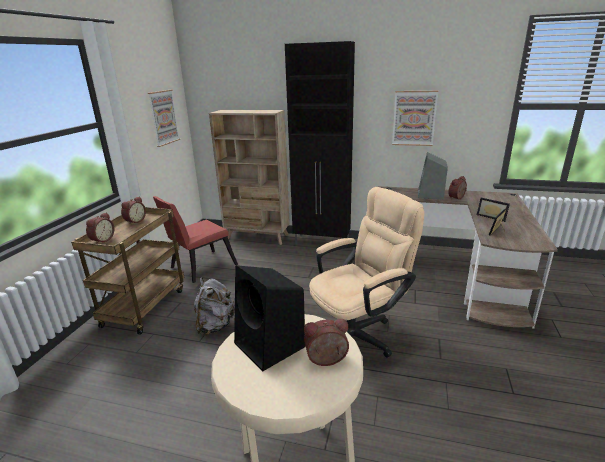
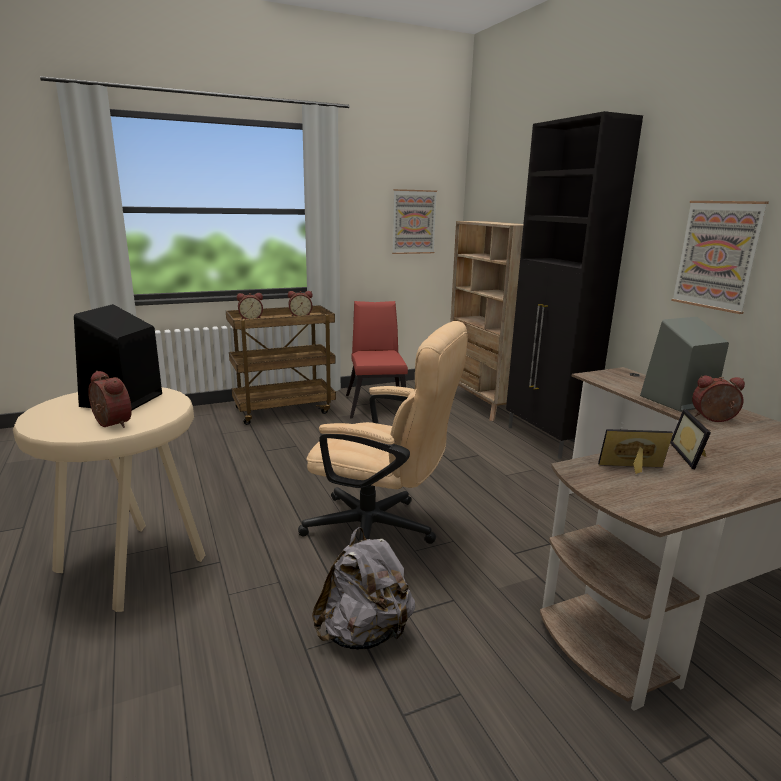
camera: 50 degrees right, 5 degrees down
red chair [153,196,238,283] -> red chair turned 75 degrees clockwise [346,301,408,418]
grey backpack [194,277,235,335] -> grey backpack moved to [312,527,415,650]

